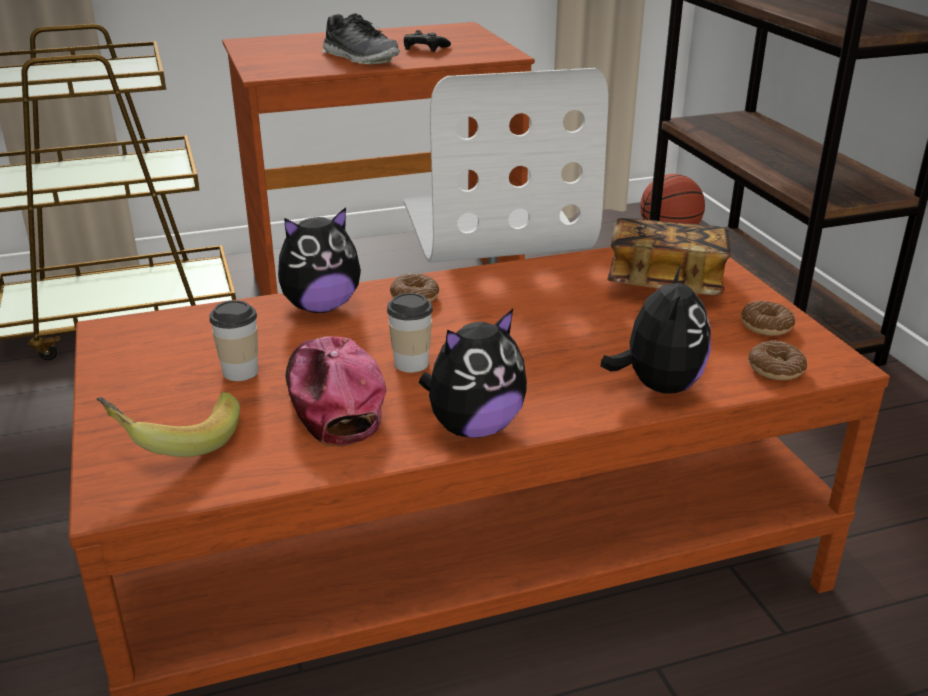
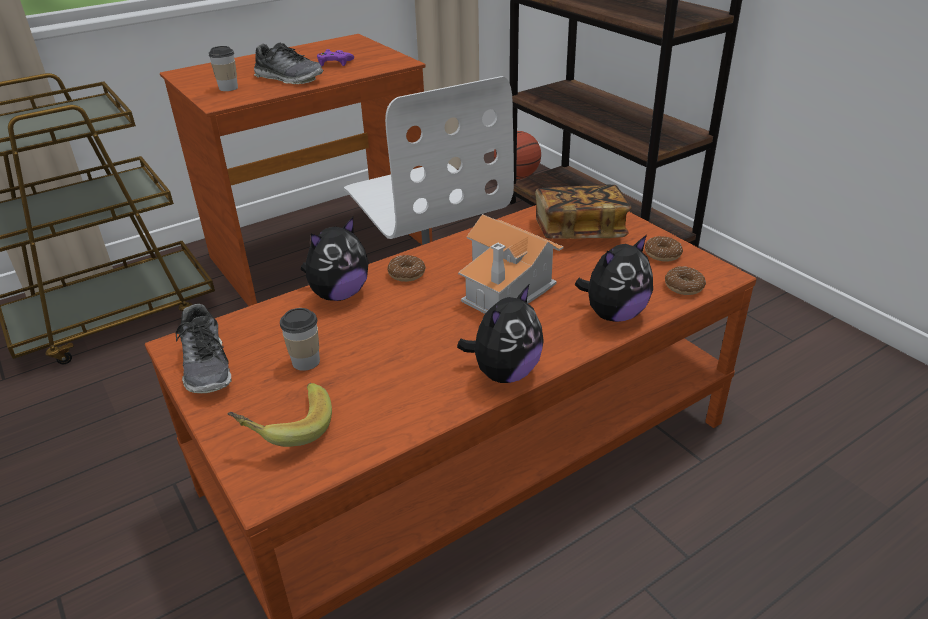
camera: 15 degrees left, 5 degrees up
cap [286,336,386,447] -> none
cup [387,293,433,373] -> cup moved to [209,46,238,91]
black game controller [404,30,451,52] -> purple game controller [317,49,354,66]
plush toy [600,264,711,394] -> plush toy turned 60 degrees clockwise [575,235,653,322]
none -> shoe [175,304,232,393]
none -> toy house [458,214,563,314]

